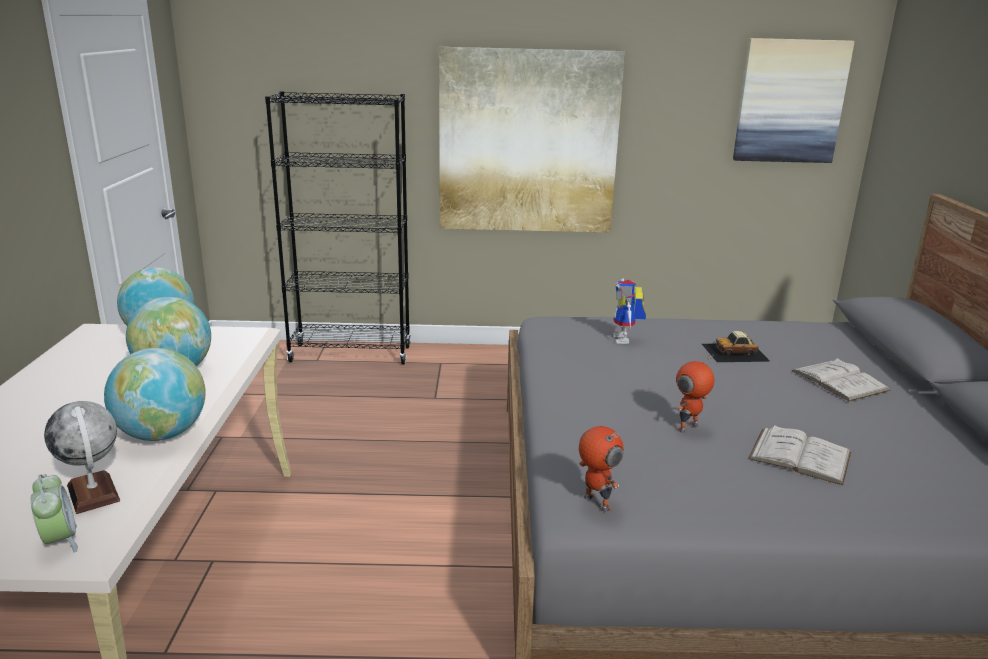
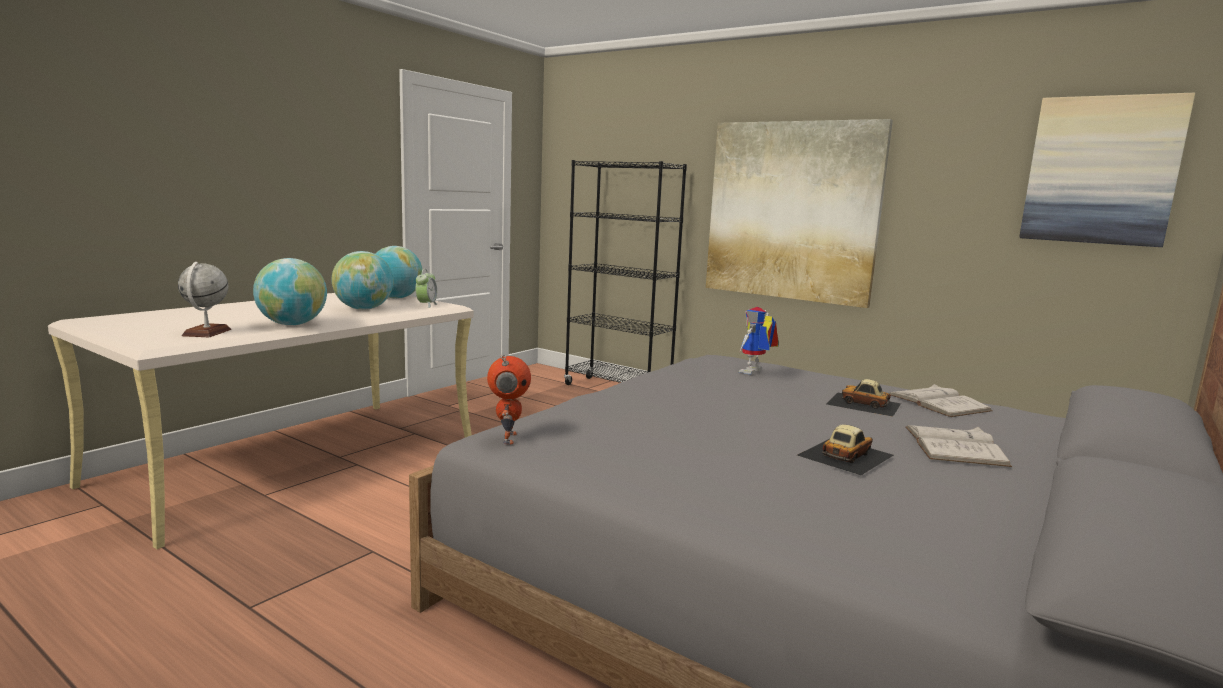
camera: 35 degrees right, 10 degrees down
alarm clock [31,474,78,553] -> alarm clock moved to [416,269,437,308]
toy robot [676,355,715,433] -> none
white book [748,425,851,485] -> white book moved to [889,384,993,417]
none -> toy car [797,424,894,475]

